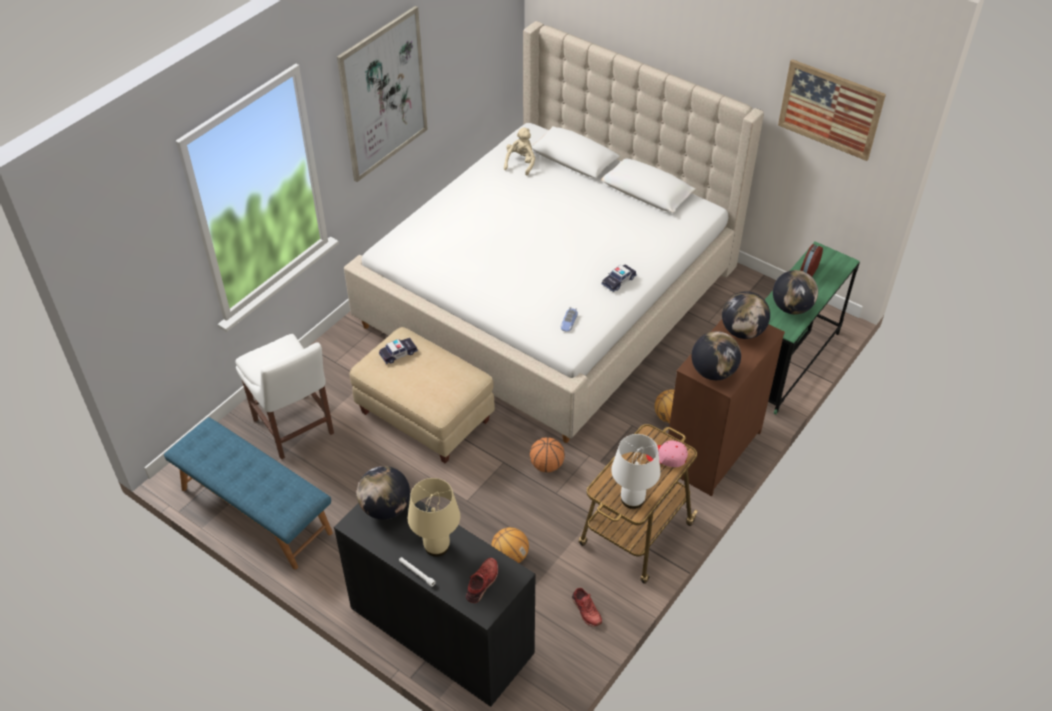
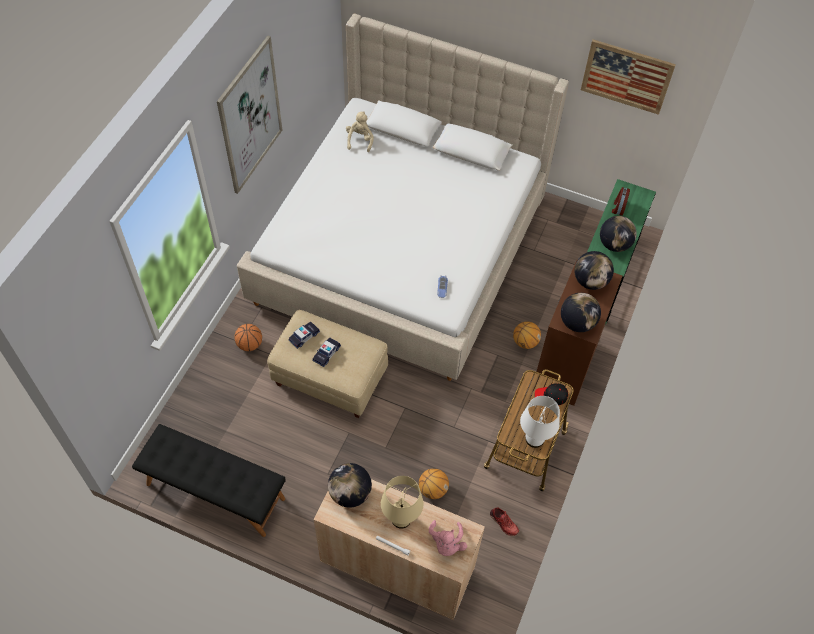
camera: 15 degrees left, 10 degrees up
blue bench [164,417,333,569] -> black bench [132,424,286,537]
white chair [235,334,334,460] -> none
black cabinet [334,494,536,707] -> beige cabinet [313,479,485,620]
red shoe [466,558,498,603] -> pink plush toy [429,520,467,556]
basketball [530,437,565,472] -> basketball moved to [234,324,262,351]
toy car [601,264,637,292] -> toy car moved to [312,338,341,367]
pink cap [646,440,688,467] -> black cap [535,384,568,405]

